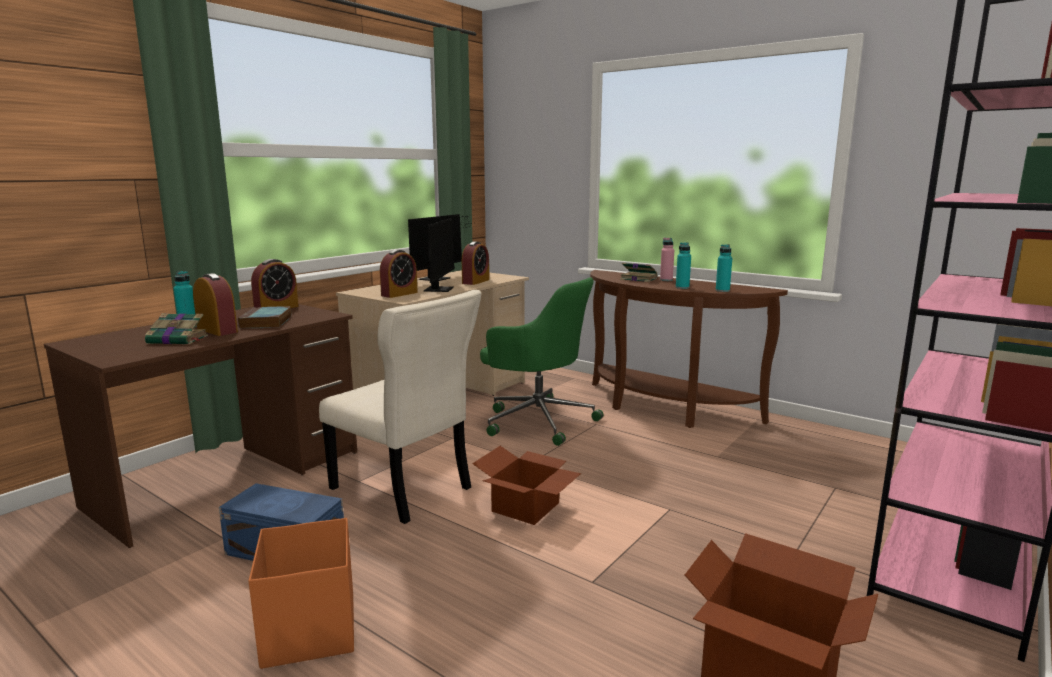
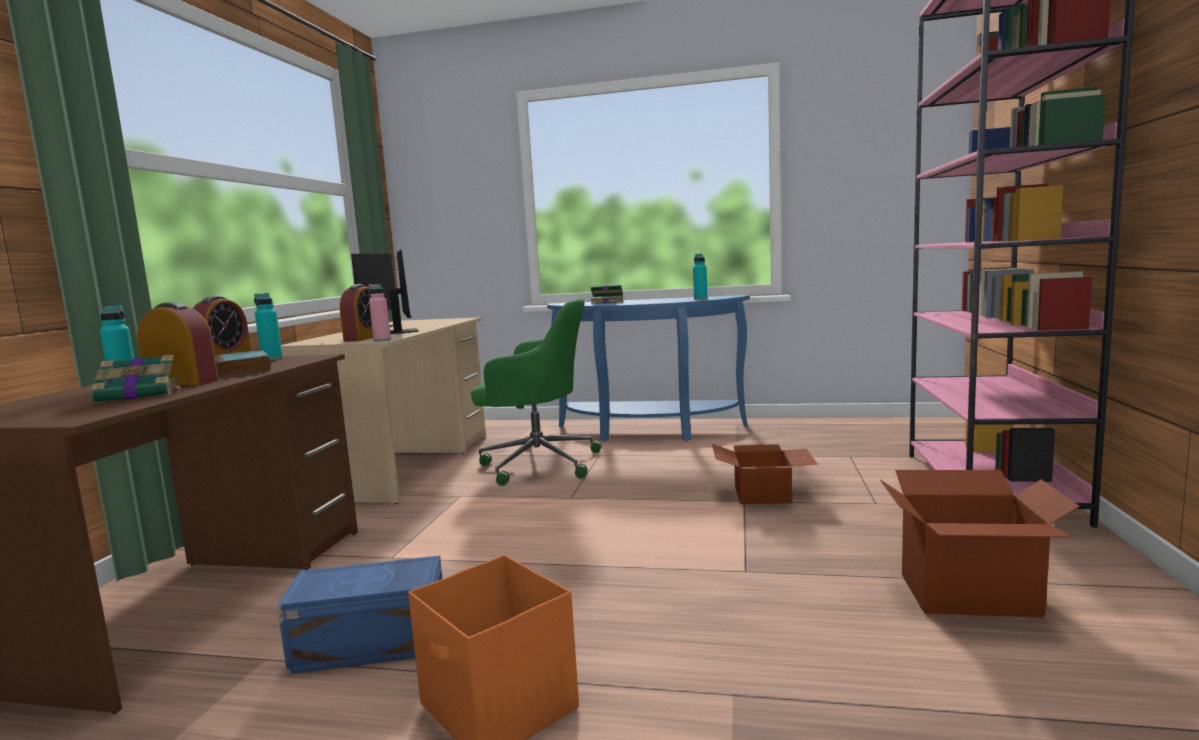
camera: 25 degrees left, 5 degrees down
beige chair [319,290,482,524] -> none
alarm clock [462,242,489,285] -> none
cardboard box [472,446,581,525] -> cardboard box moved to [712,444,817,504]
brown console table [590,270,788,428] -> blue console table [547,295,750,441]
pink bottle [660,238,674,281] -> pink bottle moved to [369,284,391,342]
turquoise bottle [676,242,691,289] -> turquoise bottle moved to [254,293,283,360]

